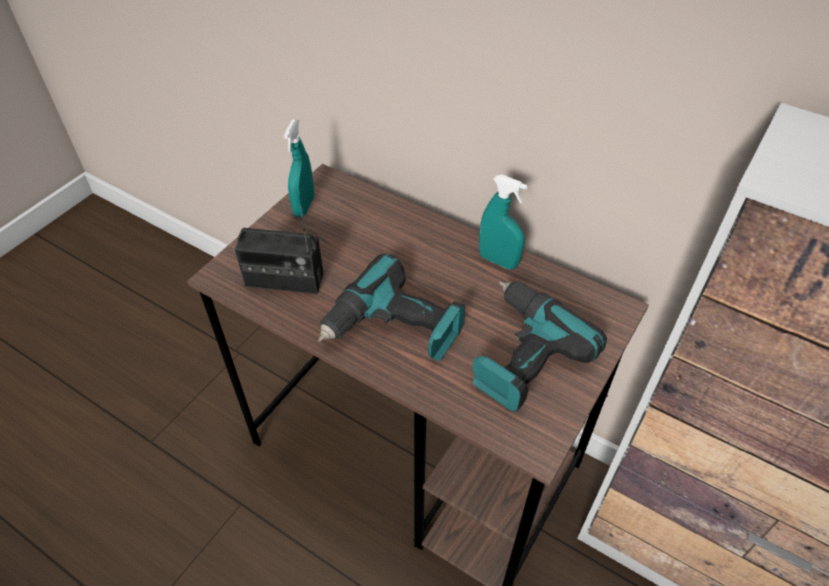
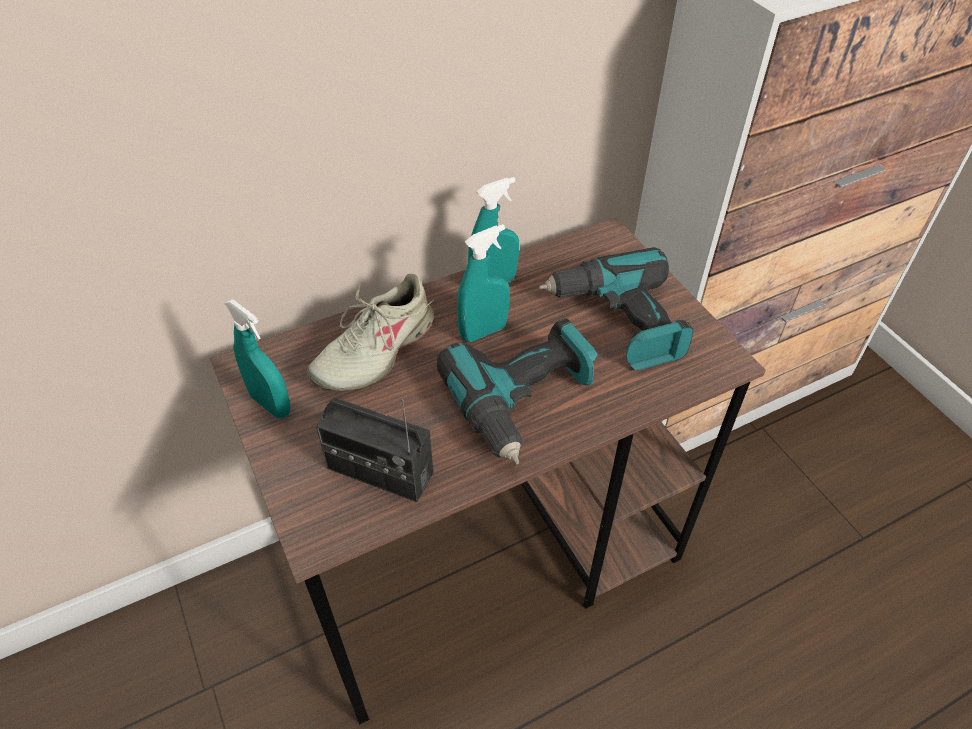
camera: 60 degrees left, 0 degrees up
radio [235,206,324,294] -> radio turned 75 degrees clockwise [316,398,434,502]
none -> beige shoe [307,274,434,391]
none -> turquoise spray bottle [457,224,510,342]

